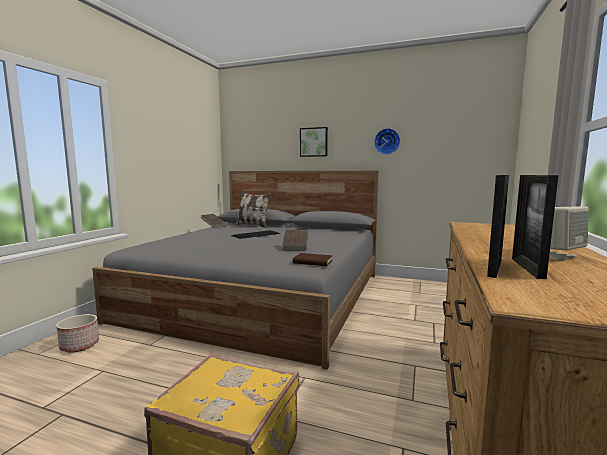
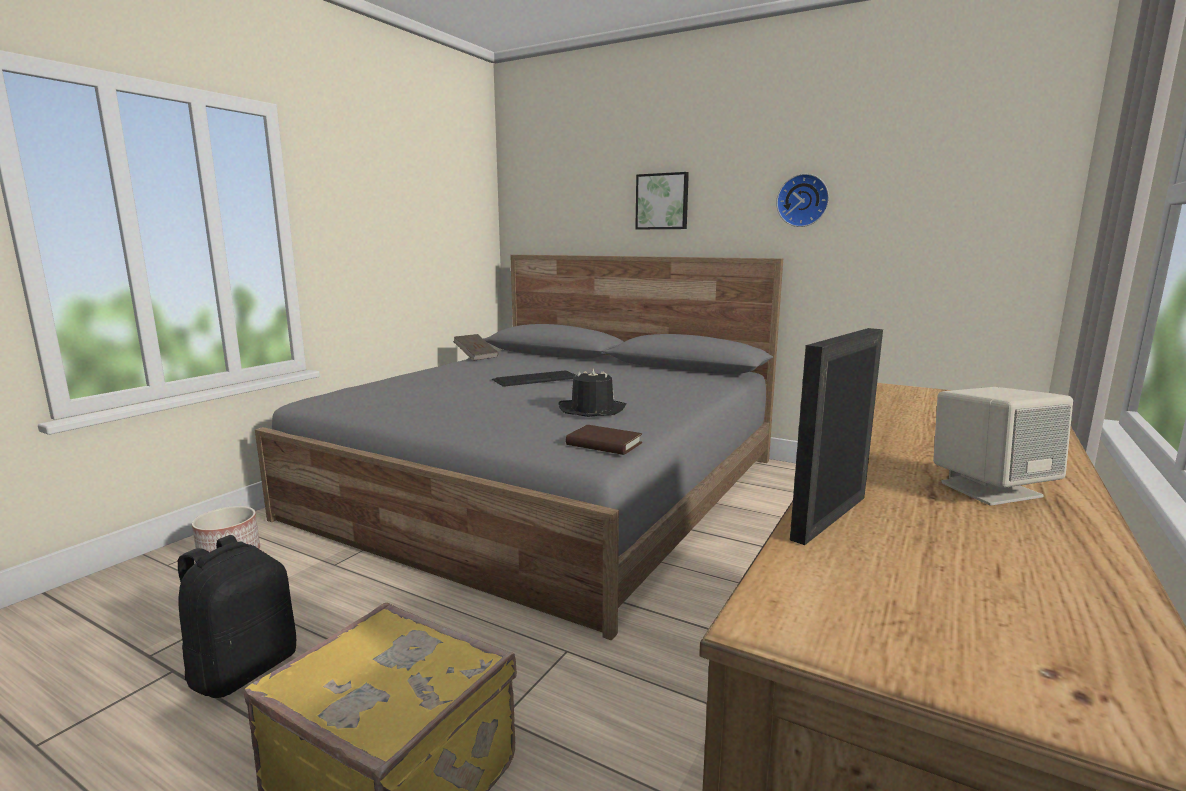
camera: 10 degrees right, 5 degrees up
pillow [235,191,271,228] -> none
brown book [282,230,308,251] -> black hat [558,369,627,417]
picture frame [512,175,558,279] -> none
none -> black backpack [178,535,296,698]

